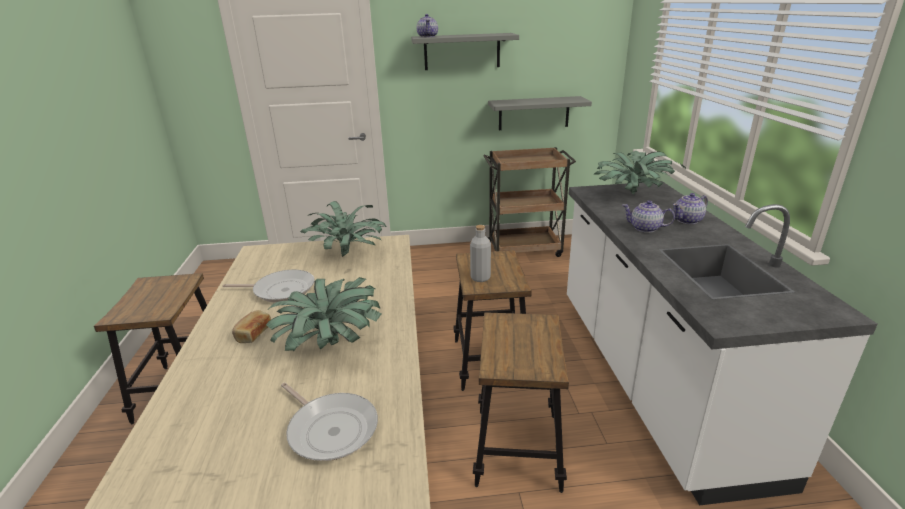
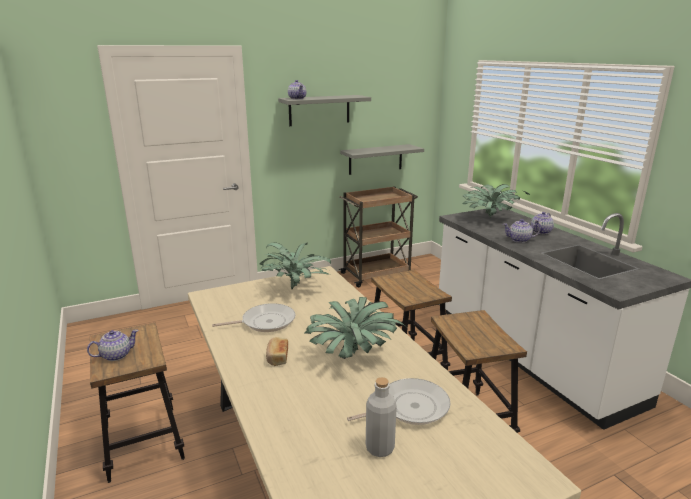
camera: 20 degrees left, 5 degrees down
frying pan [281,383,378,461] -> frying pan turned 45 degrees counterclockwise [347,378,450,425]
grey bottle [470,225,491,282] -> grey bottle moved to [366,377,397,457]
none -> teapot [87,329,139,361]

